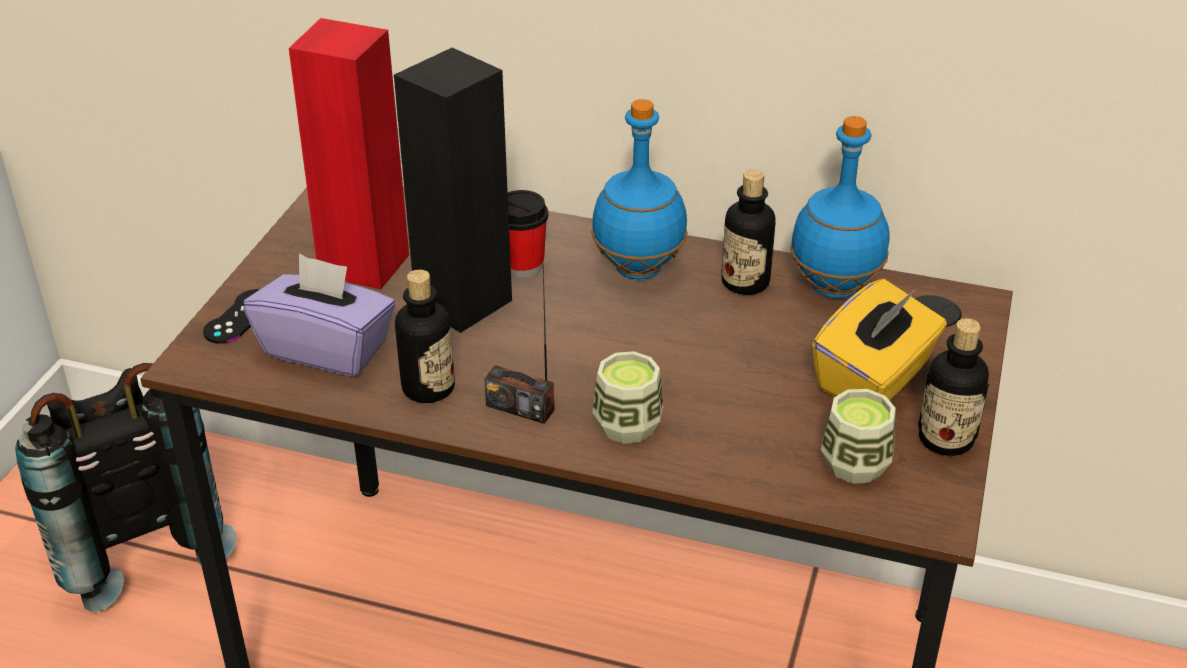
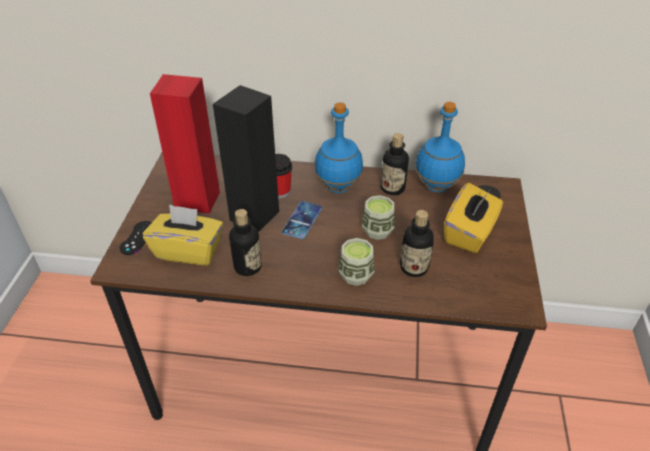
camera: 10 degrees left, 5 degrees up
black backpack [15,363,237,612] -> none
purple tissue box [243,254,395,377] -> yellow tissue box [143,204,224,265]
radio [484,266,554,424] -> none
cup [821,389,896,484] -> cup moved to [362,195,395,240]
bottle [918,318,989,456] -> bottle moved to [400,210,434,277]
none -> phone [282,201,322,239]

